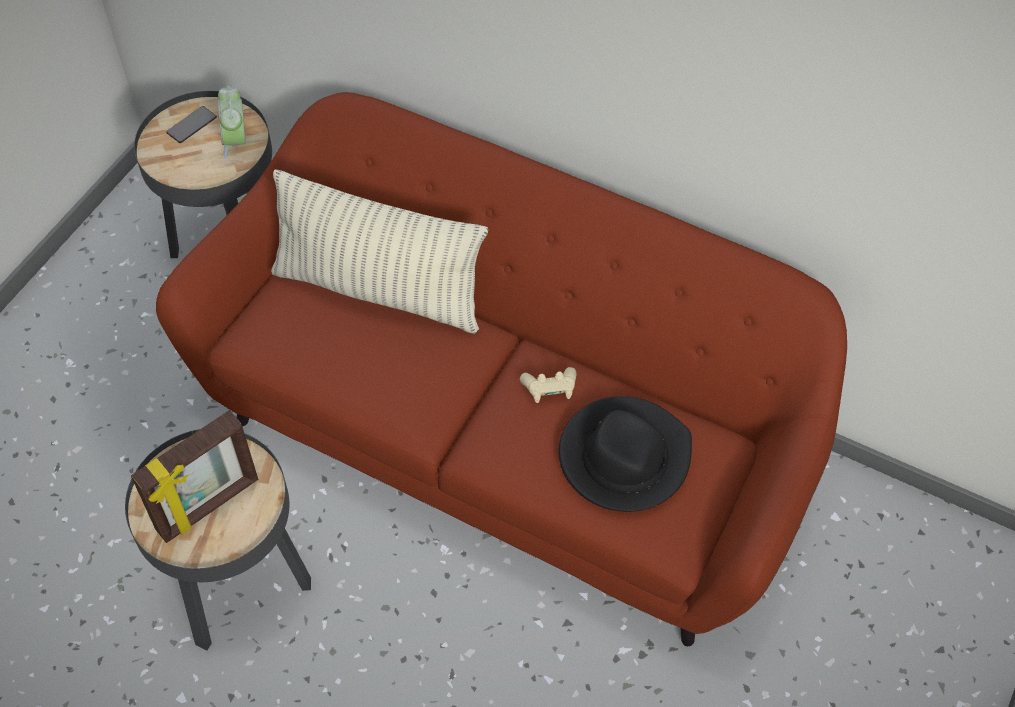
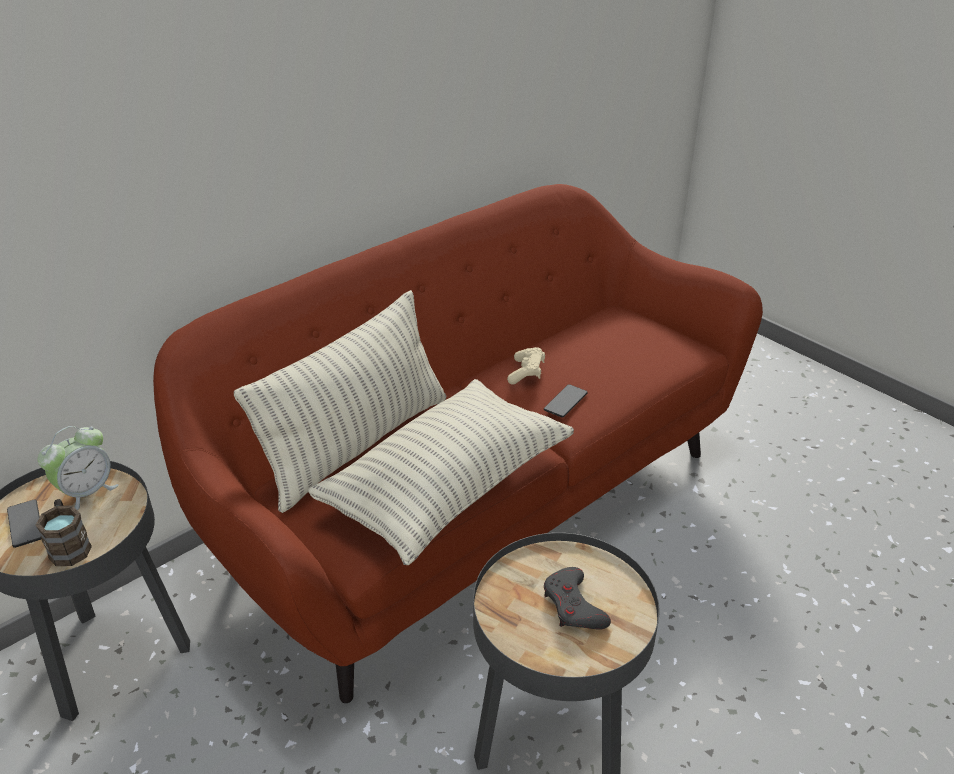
camera: 70 degrees left, 20 degrees down
picture frame [131,410,258,543] -> grey game controller [544,567,611,630]
alarm clock [218,86,245,159] -> alarm clock turned 60 degrees counterclockwise [38,426,119,510]
black hat [559,396,692,512] -> none
none -> brown mug [36,499,92,566]
none -> pillow [307,379,574,565]
none -> phone [544,384,588,418]

